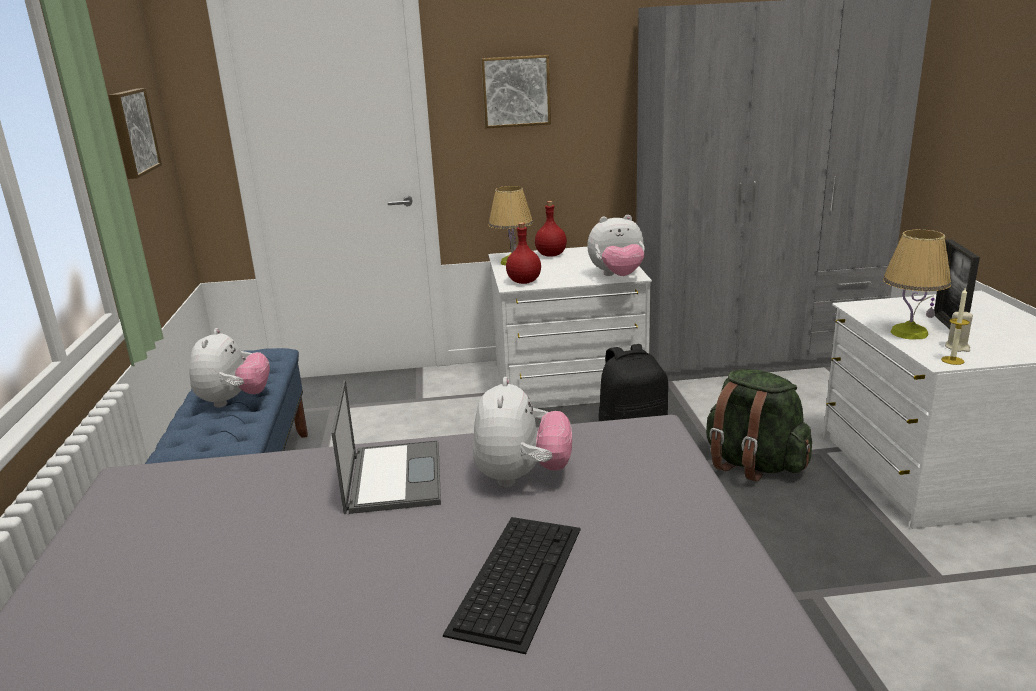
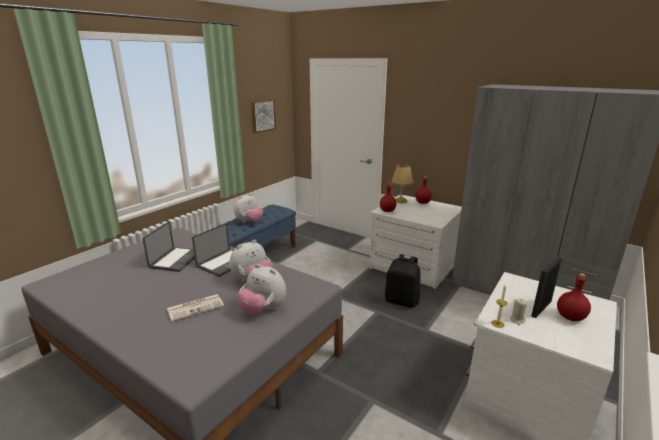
camera: 40 degrees right, 0 degrees up
keyboard [443,517,581,654] -> newspaper [167,294,224,322]
picture [481,55,551,128] -> none
plush toy [587,215,645,276] -> plush toy moved to [237,264,286,315]
green backpack [706,369,812,482] -> none
table lamp [883,229,951,340] -> none
none -> laptop [143,221,195,272]
none -> red bottle [557,273,591,321]

